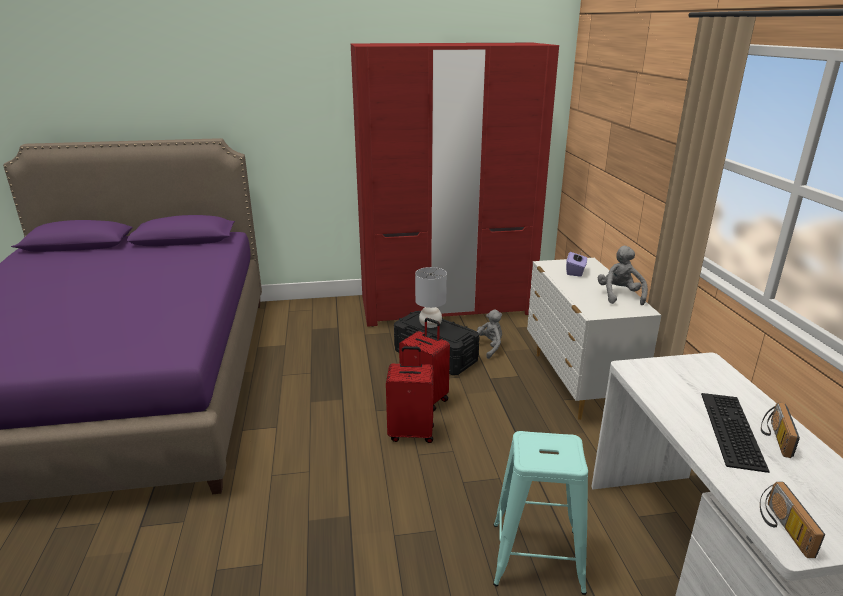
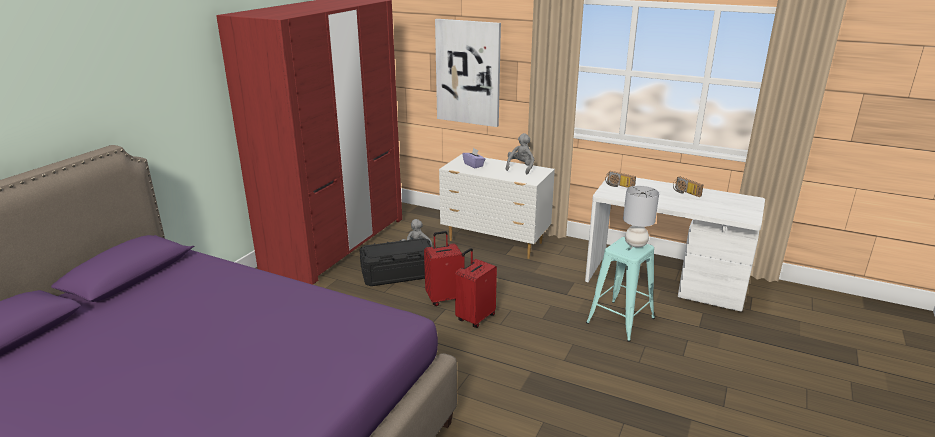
camera: 55 degrees left, 0 degrees up
grey table lamp [415,267,447,328] -> grey table lamp moved to [623,186,659,247]
grey plush toy [598,246,648,305] -> grey plush toy turned 75 degrees clockwise [505,133,534,174]
keyboard [701,393,770,473] -> none
radio [760,482,825,558] -> radio moved to [605,171,636,188]
none -> picture [435,19,501,127]

